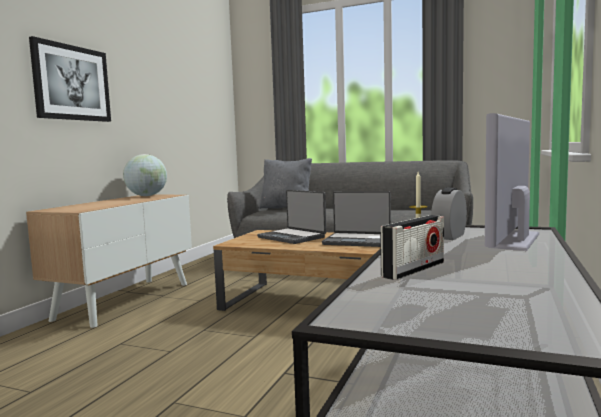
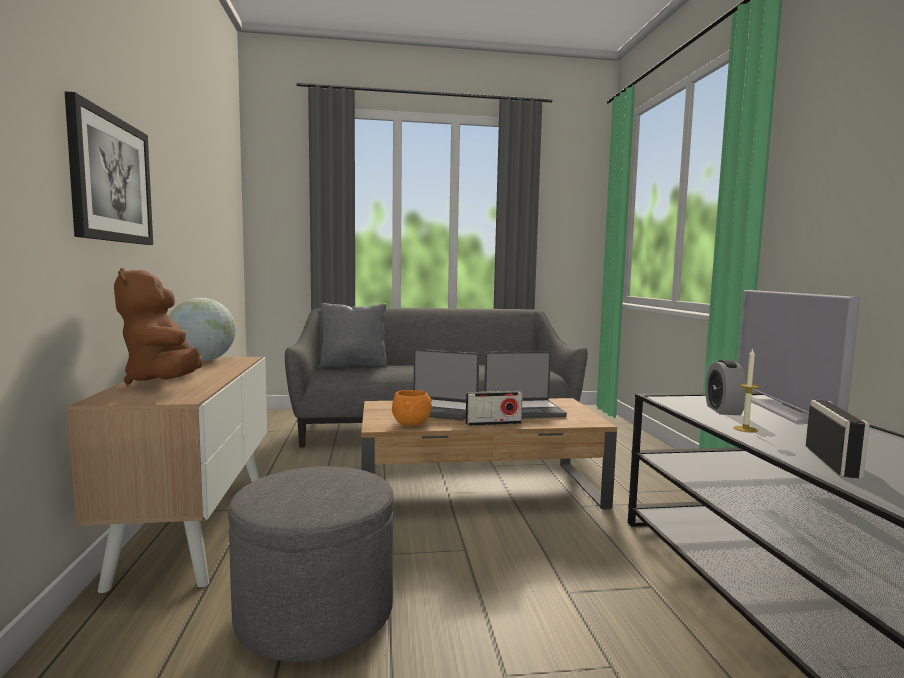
camera: 30 degrees left, 0 degrees up
none -> brown plush toy [114,268,203,385]
none -> grey ottoman [228,466,393,662]
none -> orange bowl [392,390,432,426]
none -> radio [466,391,522,426]

